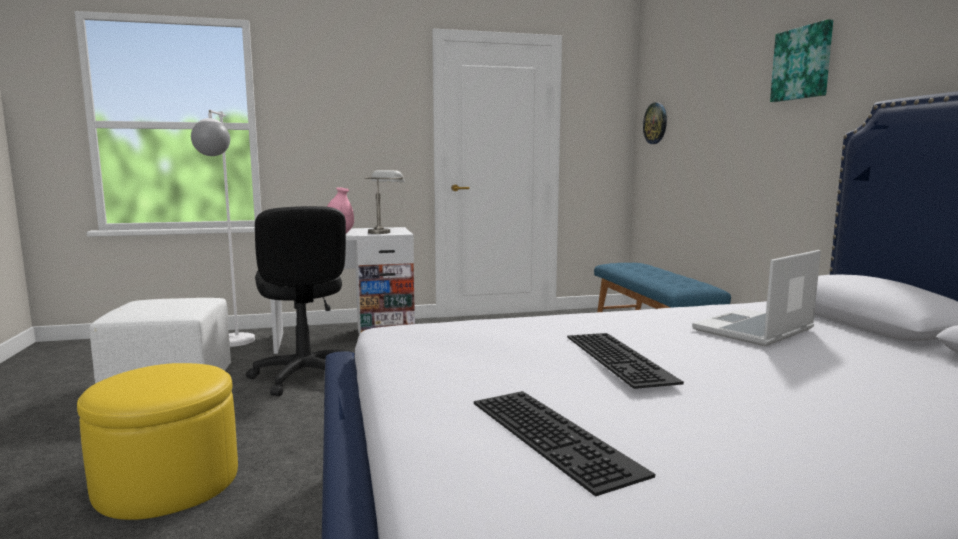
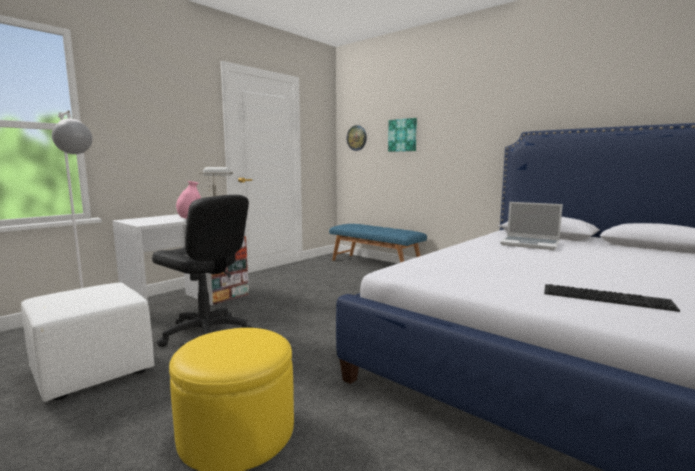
camera: 35 degrees left, 0 degrees up
keyboard [567,333,684,389] -> none
laptop [692,250,821,347] -> laptop turned 75 degrees counterclockwise [500,202,563,250]
picture [770,19,833,102] -> picture moved to [388,118,417,152]

